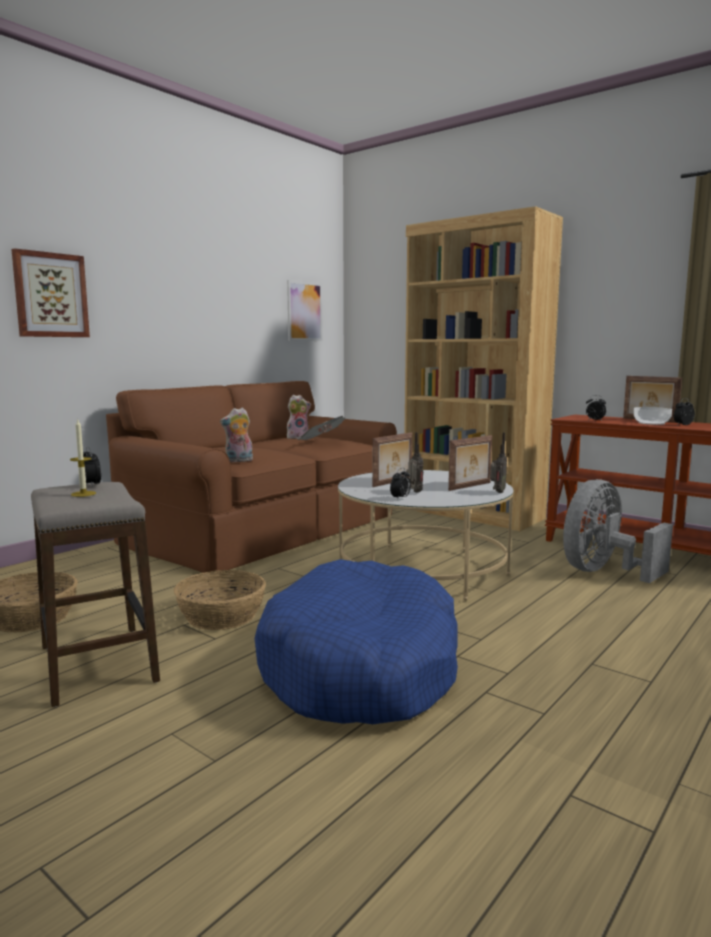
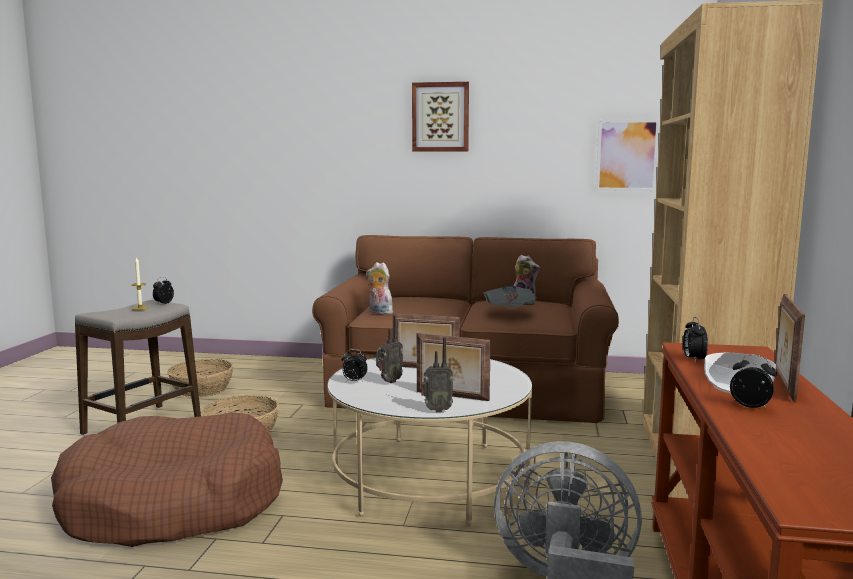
camera: 60 degrees right, 0 degrees up
picture [11,248,90,337] -> picture moved to [412,82,469,151]
blue dog bed [254,559,458,724] -> brown dog bed [51,412,283,547]

